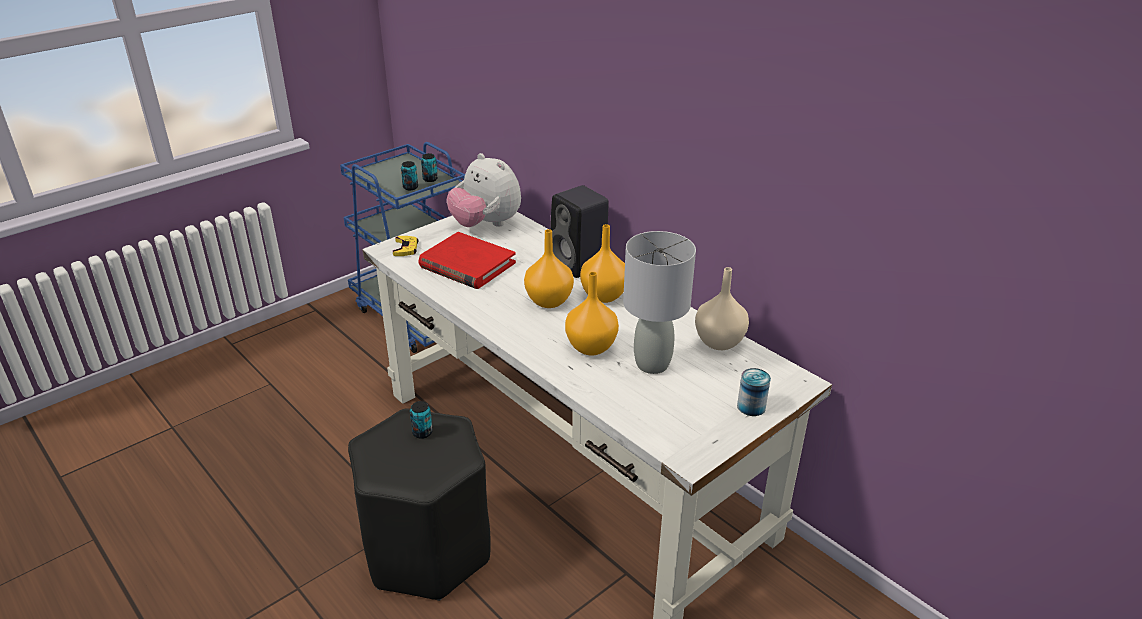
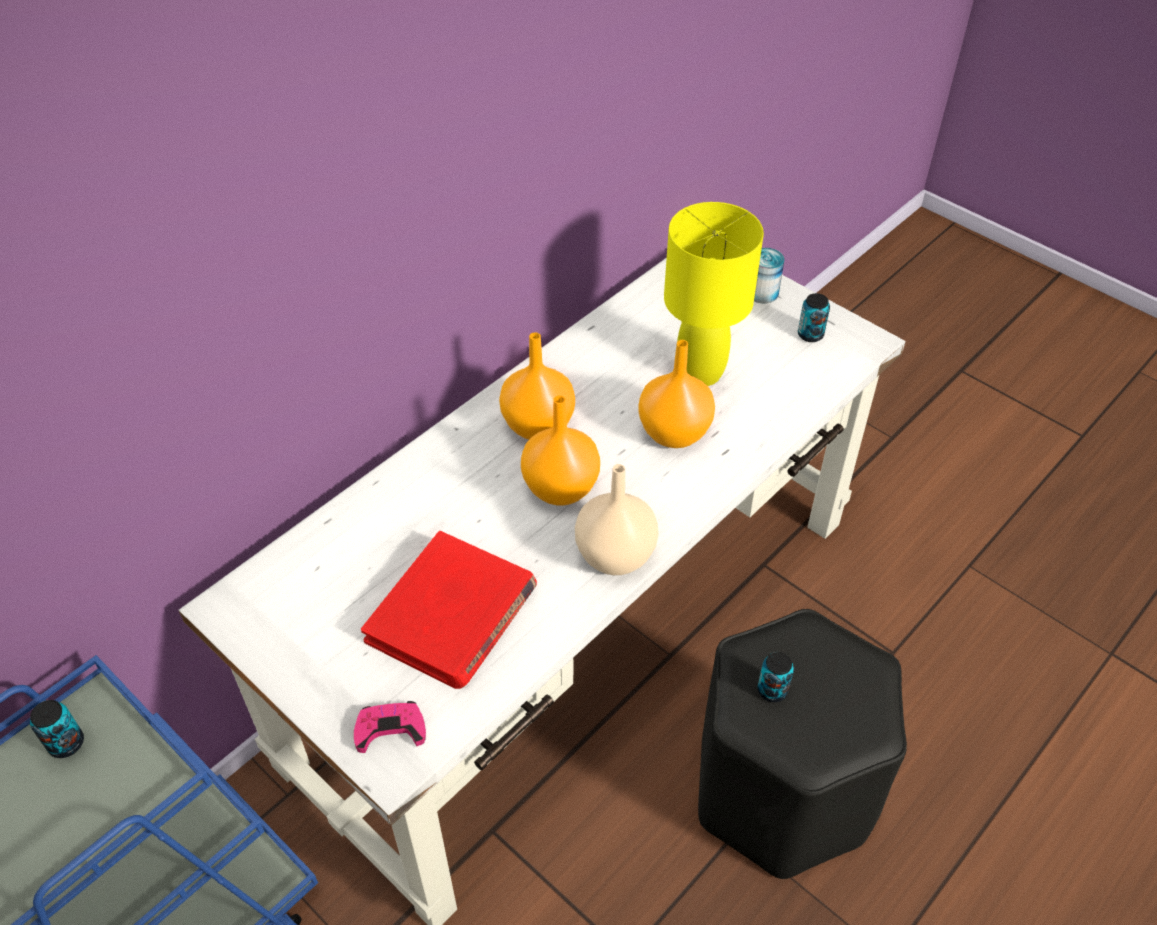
camera: 95 degrees left, 15 degrees up
yellow game controller [393,236,418,256] -> pink game controller [354,701,426,753]
can [401,161,418,191] -> can moved to [798,293,830,342]
plush toy [447,153,521,227] -> none
black speaker [550,185,609,278] -> none
grey table lamp [623,231,696,374] -> yellow table lamp [664,202,764,386]
beige vase [695,267,749,350] -> beige vase moved to [575,464,659,575]

